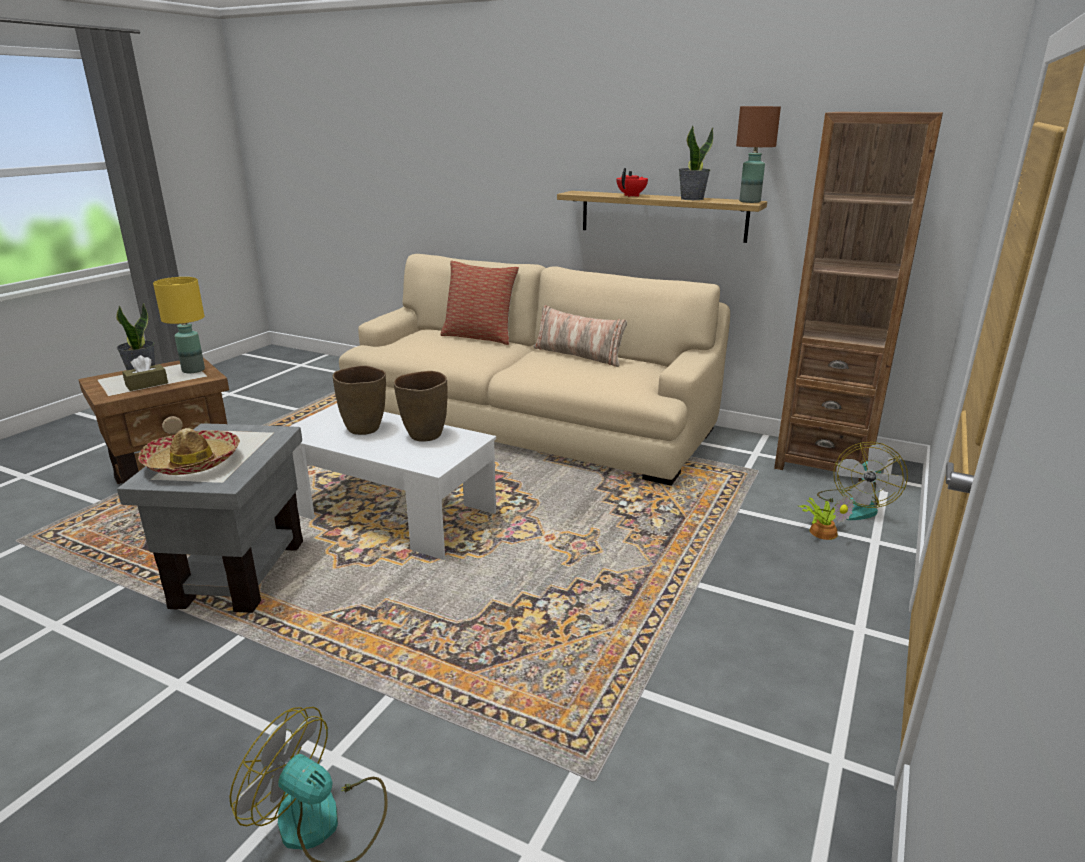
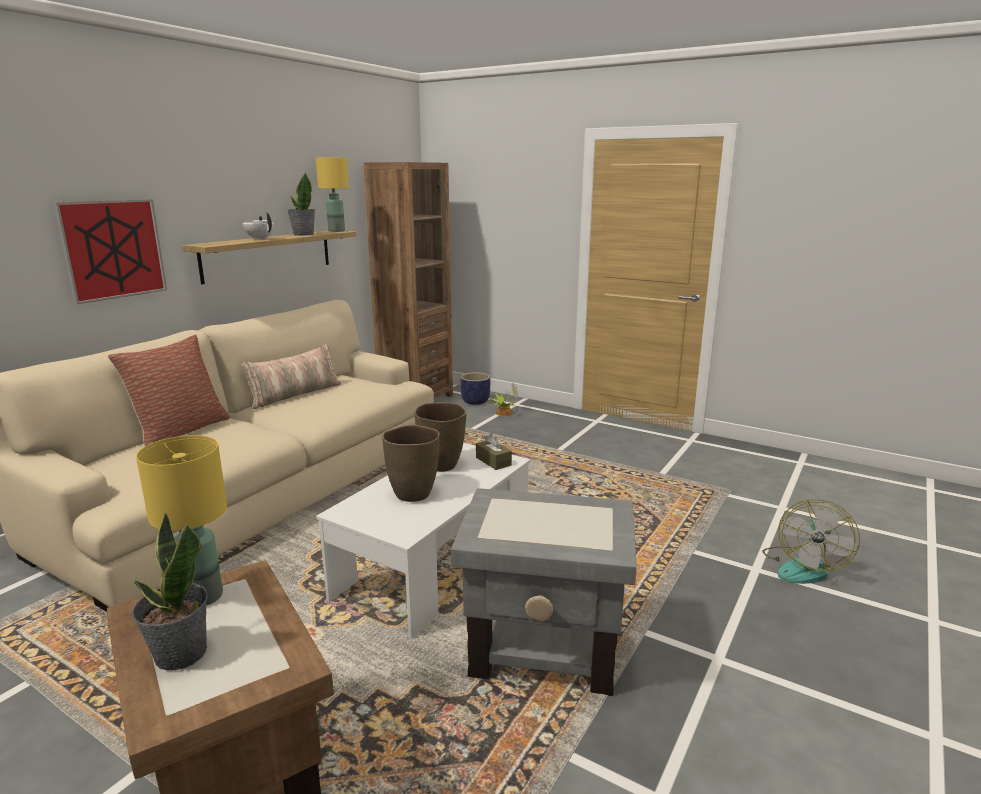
camera: 85 degrees left, 5 degrees down
brown tissue box [122,355,168,391] -> brown tissue box moved to [476,433,512,470]
hat [138,428,240,475] -> none
red teapot [616,168,648,197] -> white teapot [242,212,274,240]
brown table lamp [736,106,781,203] -> yellow table lamp [316,158,349,232]
fan [817,442,908,520] -> planter [460,372,490,405]
none -> picture [53,199,167,304]

